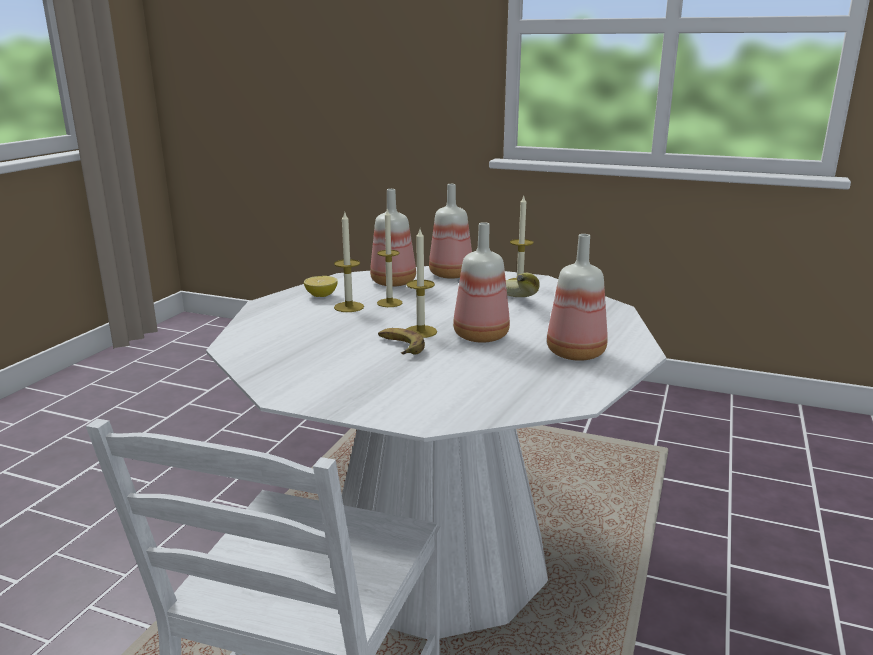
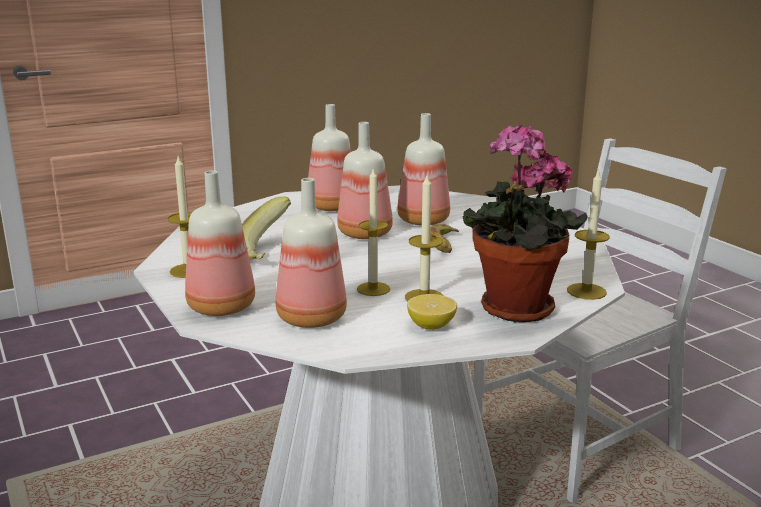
camera: 140 degrees left, 0 degrees up
candle [406,229,437,338] -> candle moved to [567,169,610,300]
none -> bottle [397,113,450,226]
none -> potted plant [462,123,588,323]

